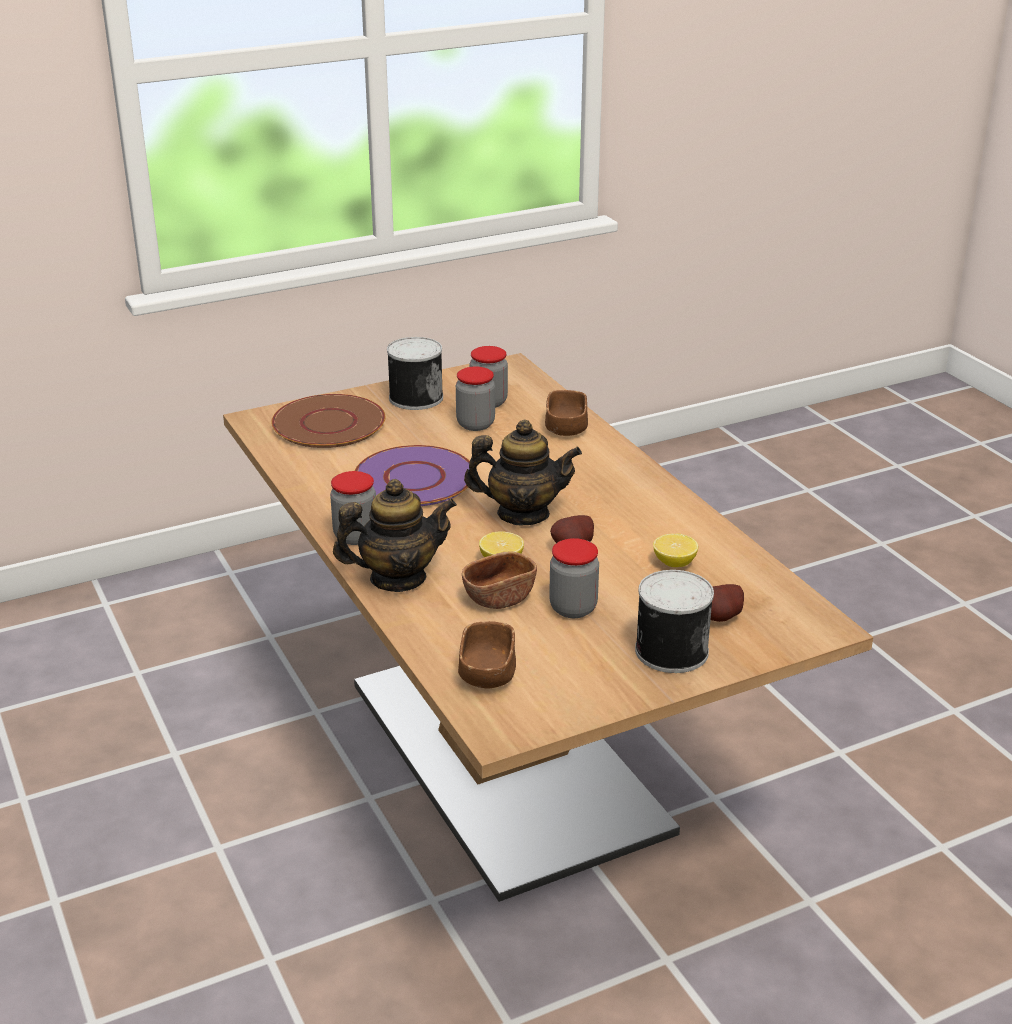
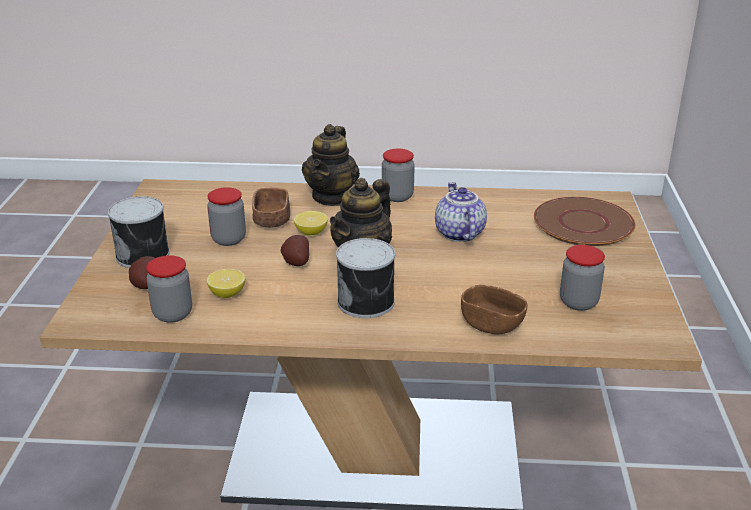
camera: 120 degrees right, 0 degrees up
purple plate [355,445,470,506] -> teapot [435,182,487,242]
can [387,337,443,410] -> can moved to [336,238,395,318]
jar [456,367,495,431] -> jar moved to [146,255,192,323]
brown bowl [458,621,516,688] -> none

